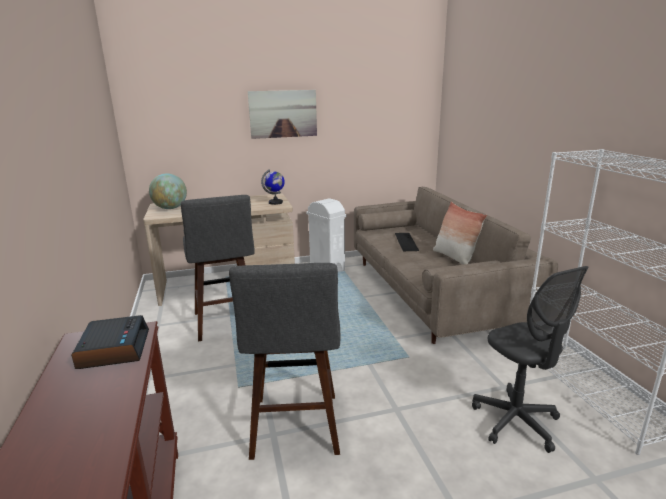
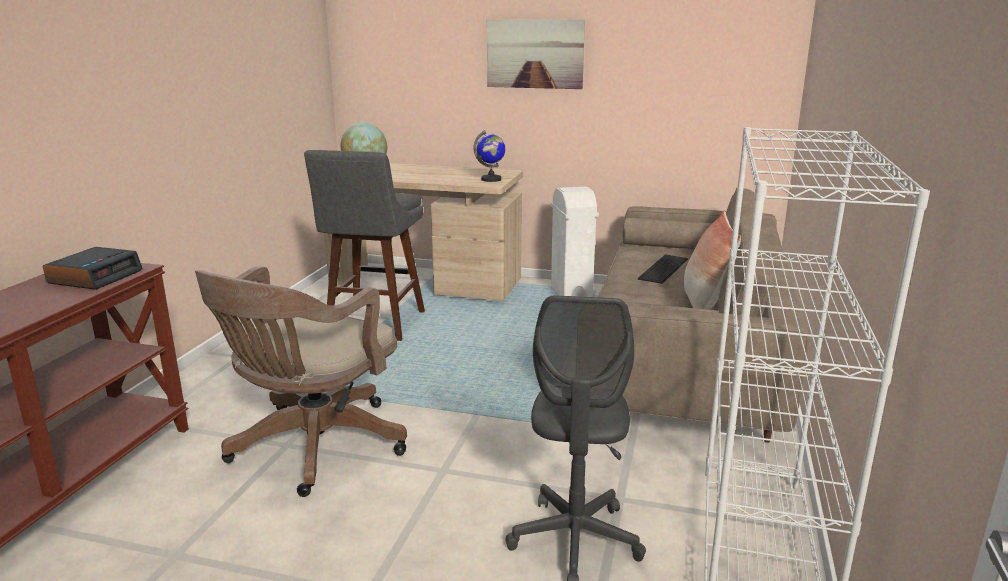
camera: 30 degrees right, 0 degrees up
grey stool [229,263,340,460] -> brown office chair [195,266,407,497]

